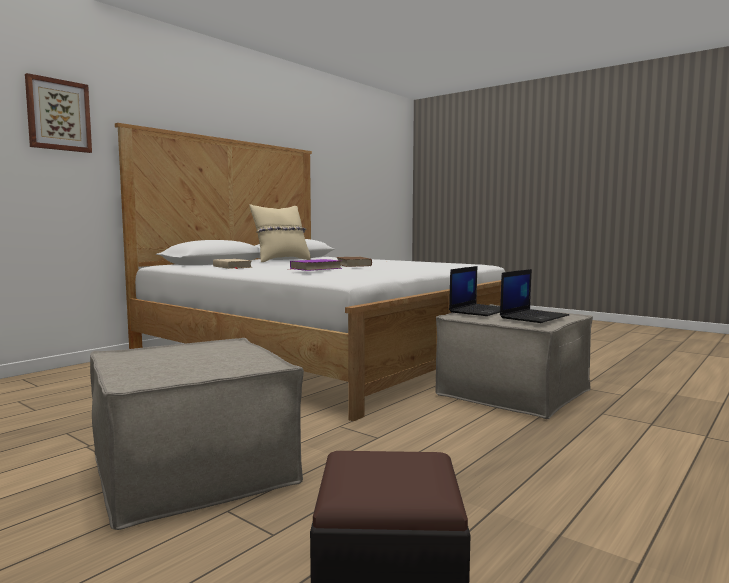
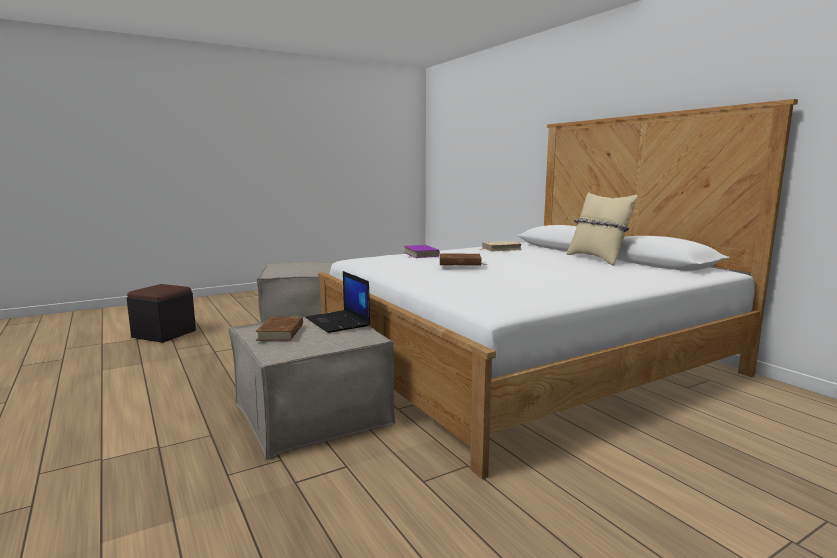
camera: 110 degrees right, 5 degrees up
picture [25,73,92,153] -> none
laptop [500,269,569,323] -> brown book [255,317,303,341]

